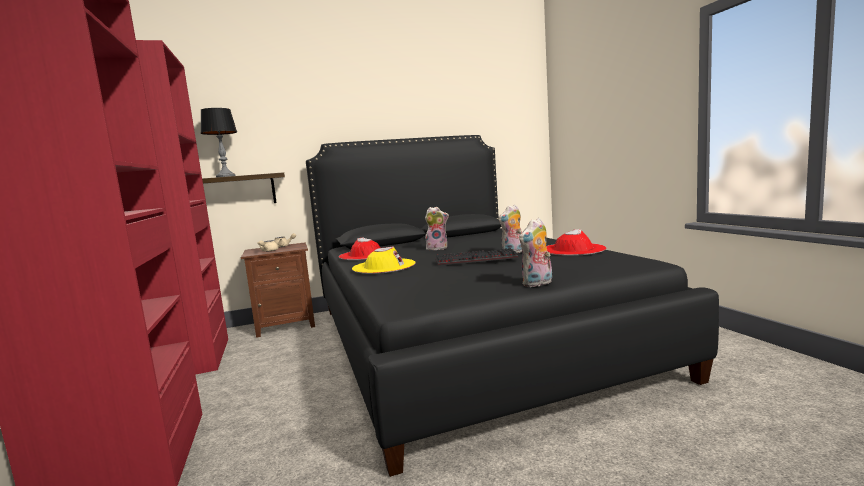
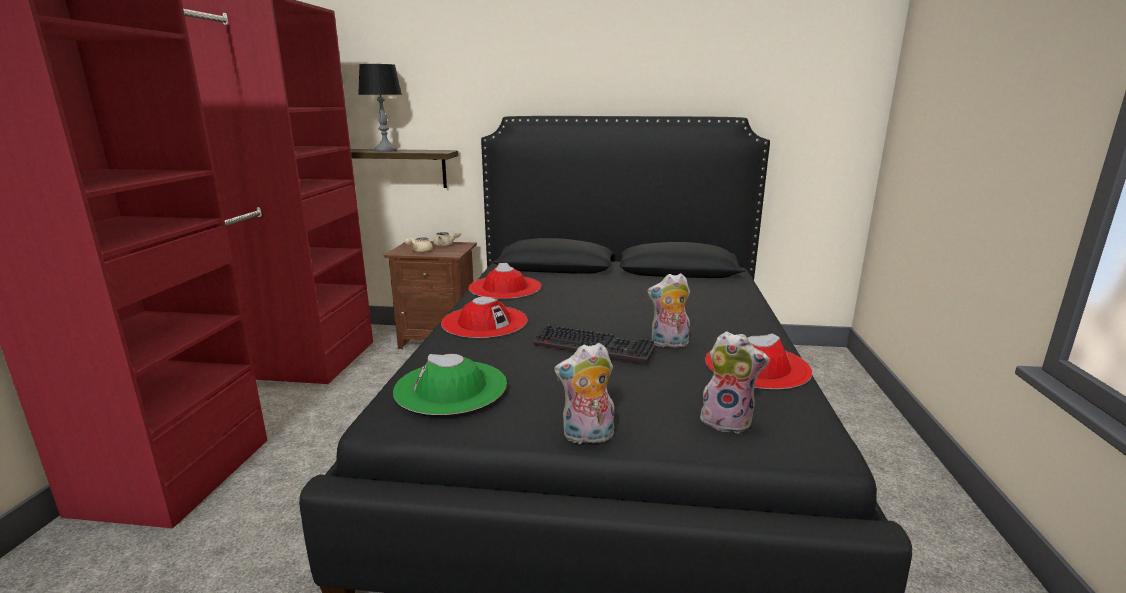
camera: 25 degrees right, 10 degrees up
yellow hat [352,246,416,274] -> red hat [441,297,528,338]
plush toy [425,207,449,250] -> plush toy moved to [700,331,770,433]
none -> green hat [393,354,507,415]

